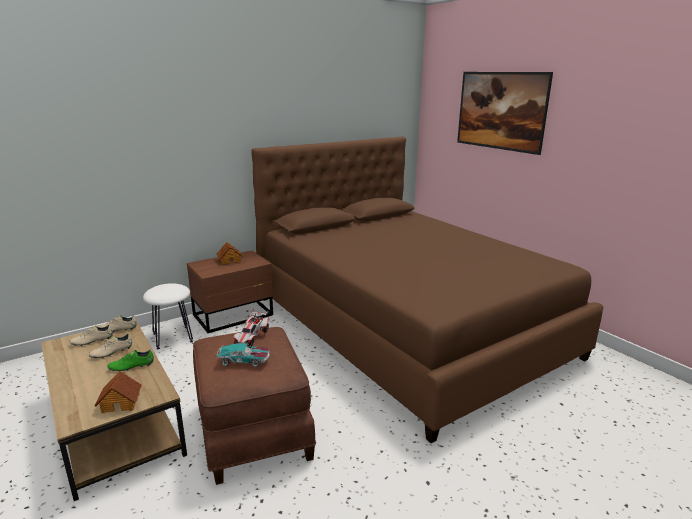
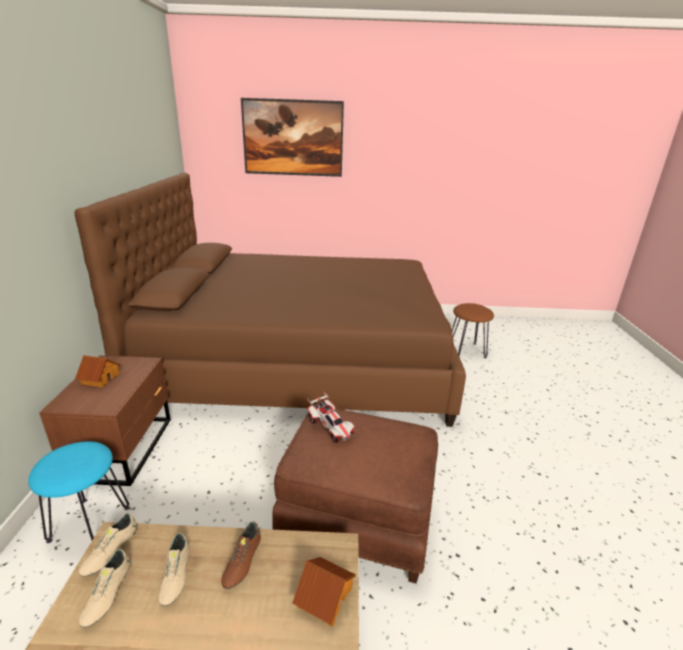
camera: 55 degrees left, 5 degrees up
green shoe [107,350,154,371] -> brown shoe [221,521,261,589]
white stool [143,283,193,349] -> turquoise stool [28,441,130,543]
toy car [216,343,270,367] -> none
none -> brown stool [452,303,494,358]

